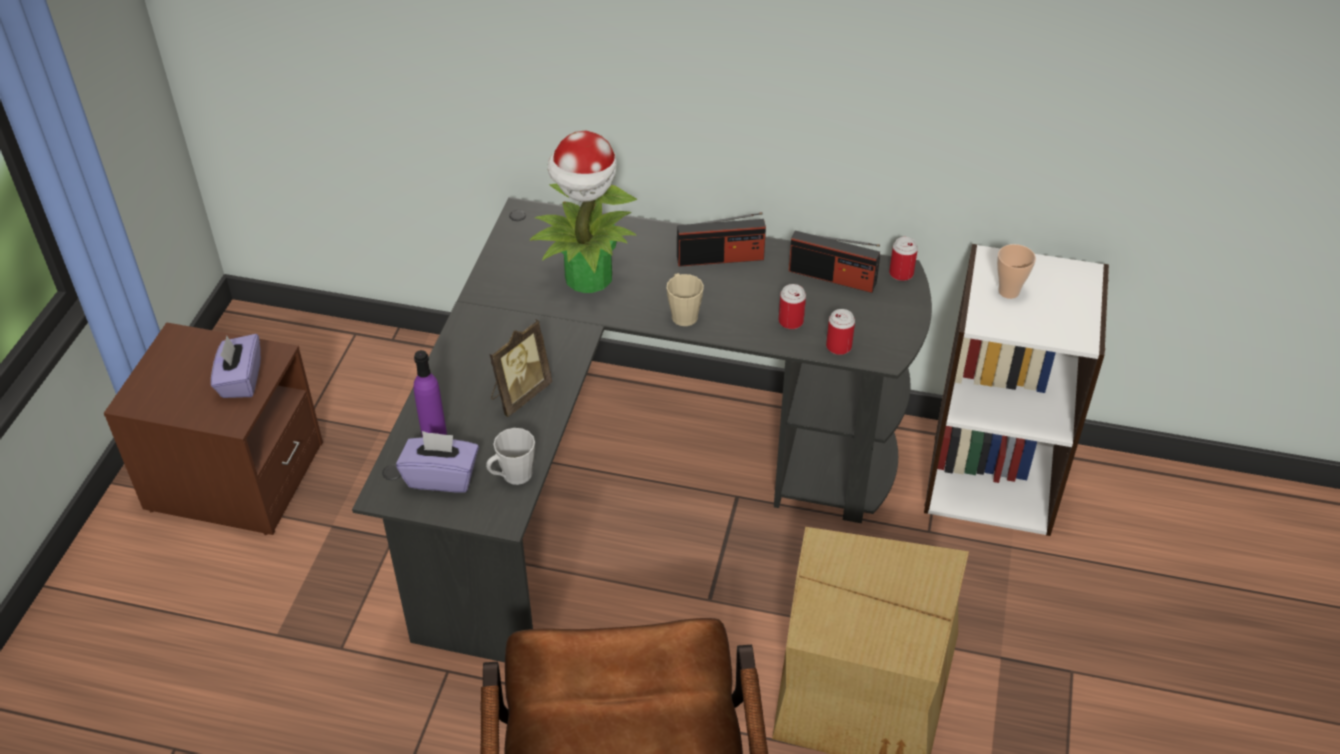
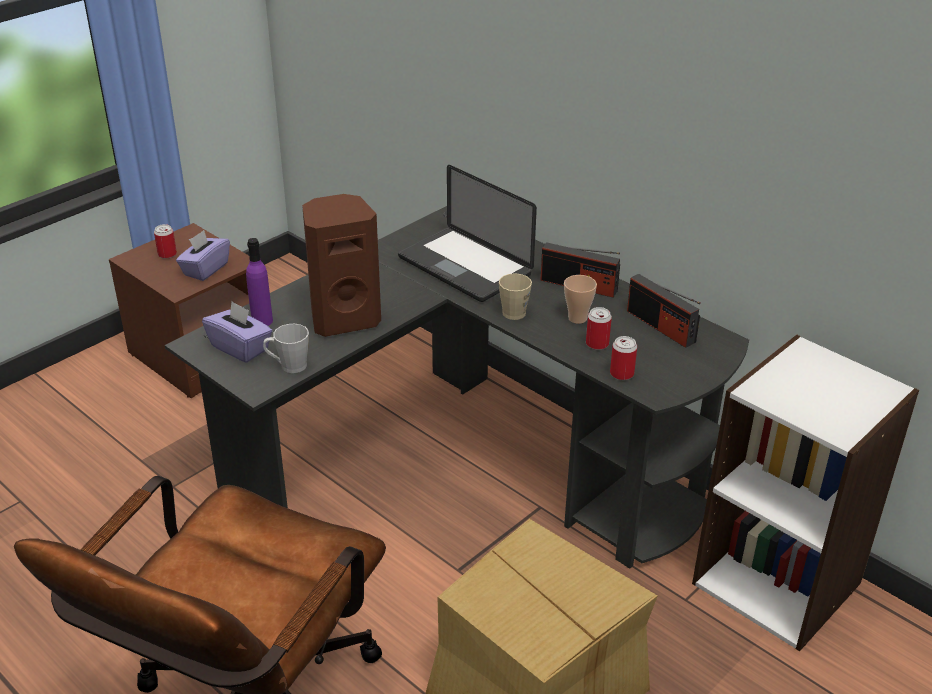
camera: 30 degrees right, 10 degrees down
picture frame [489,319,552,417] -> brown speaker [302,194,381,337]
potted plant [530,130,638,293] -> laptop [398,165,537,302]
can [889,237,918,281] -> can moved to [154,224,177,259]
cup [997,244,1036,299] -> cup moved to [564,275,597,324]

